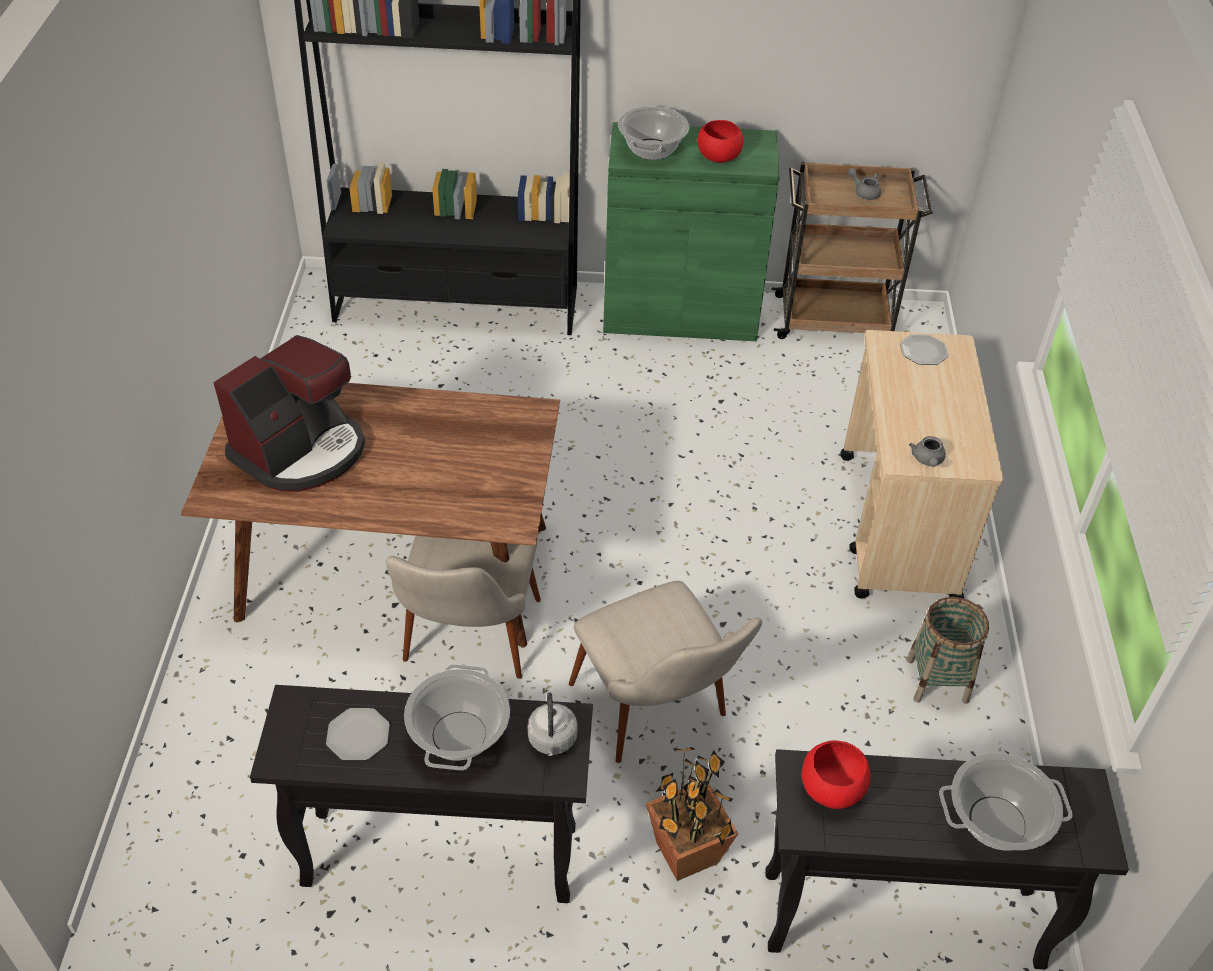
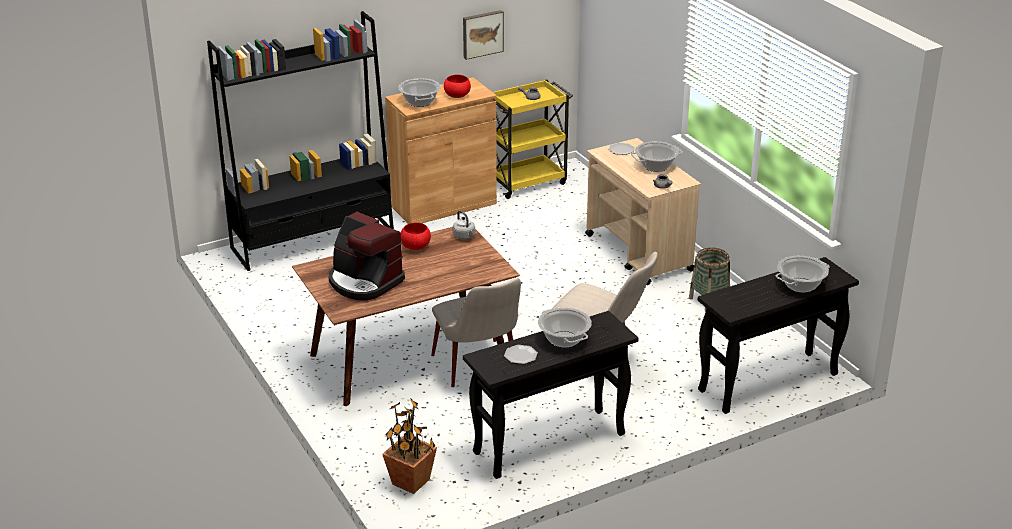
camera: 30 degrees left, 15 degrees down
coffee machine [213,335,365,492] -> coffee machine turned 120 degrees clockwise [329,212,405,301]
grey kettle [528,692,578,756] -> grey kettle moved to [453,210,475,240]
green cabinet [603,122,780,341] -> brown cabinet [385,77,497,224]
potted plant [646,747,738,881] -> potted plant moved to [382,398,437,494]
brown cart [772,162,933,339] -> yellow cart [493,80,573,199]
red bowl [802,741,870,809] -> red bowl moved to [401,222,431,250]
none -> picture [463,10,504,60]
none -> cooking pot [631,141,683,172]

